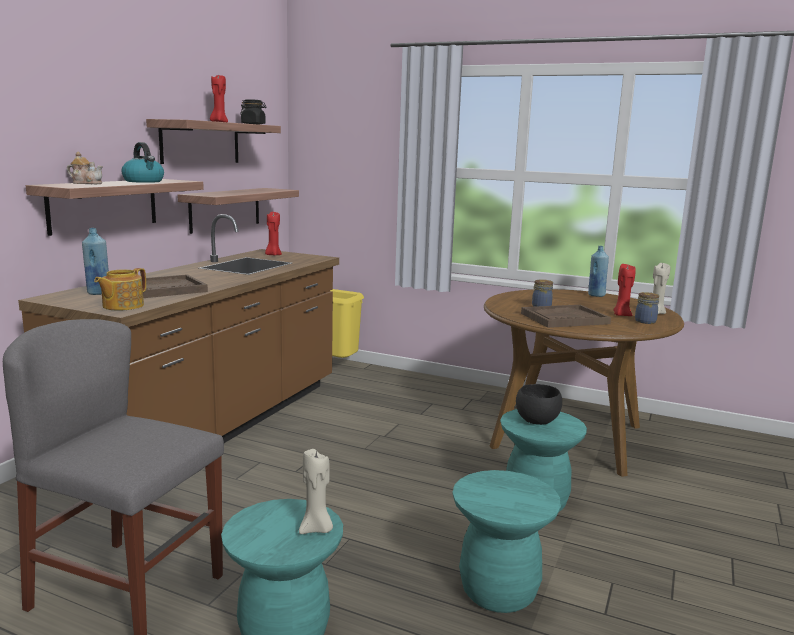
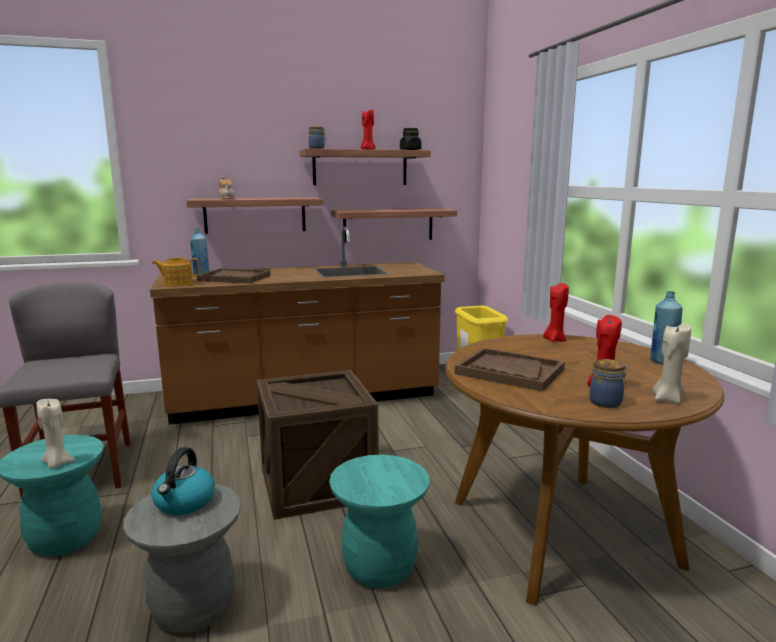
camera: 50 degrees right, 0 degrees up
kettle [121,142,164,183] -> kettle moved to [151,447,215,515]
red candle [265,212,282,255] -> red candle moved to [543,283,569,342]
turquoise stool [452,470,561,613] -> grey stool [123,484,241,633]
black bowl [516,384,562,425] -> none
jar [532,279,553,307] -> jar moved to [309,126,326,149]
none -> crate [257,370,378,520]

